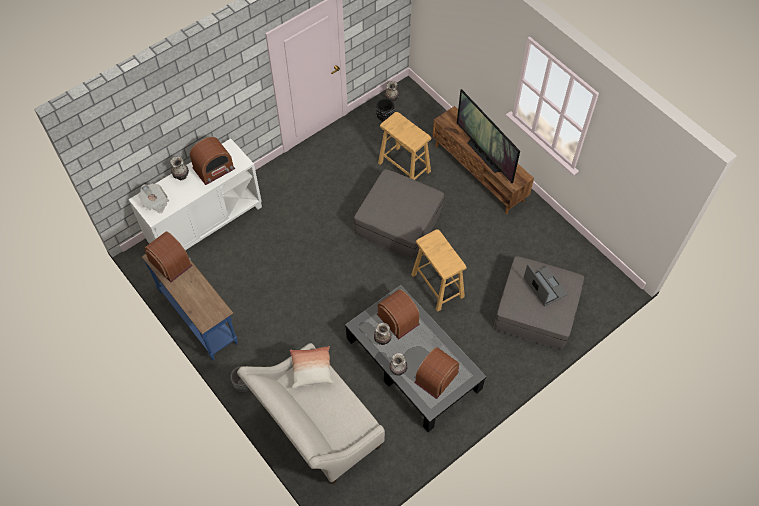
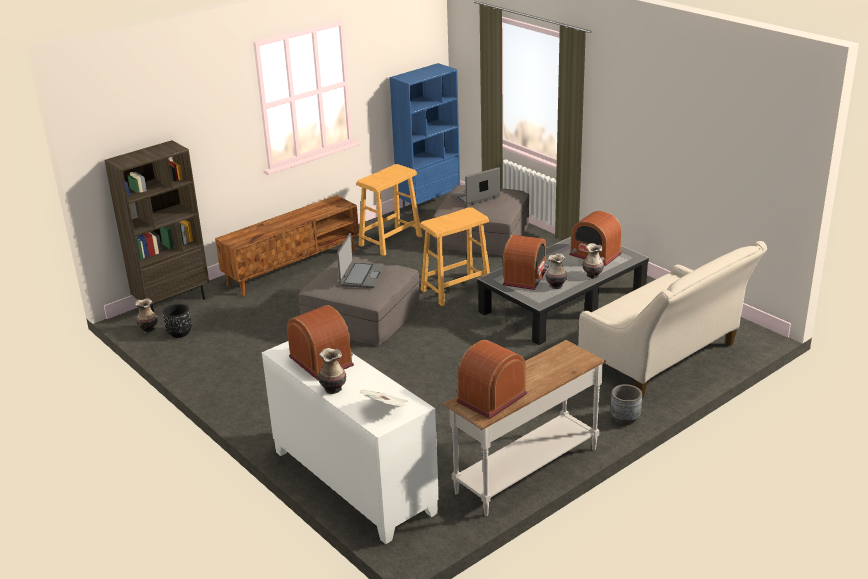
camera: 90 degrees left, 30 degrees down
blue console table [142,254,238,361] -> white console table [443,340,606,516]
pillow [290,346,334,388] -> none
radio [377,289,420,339] -> radio turned 150 degrees clockwise [503,235,549,290]
beige stool [378,112,431,180] -> beige stool moved to [356,164,422,256]
television [457,89,520,183] -> none
none -> brown bookcase [104,140,209,312]
none -> laptop [337,232,386,288]
none -> blue bookcase [390,63,460,214]

